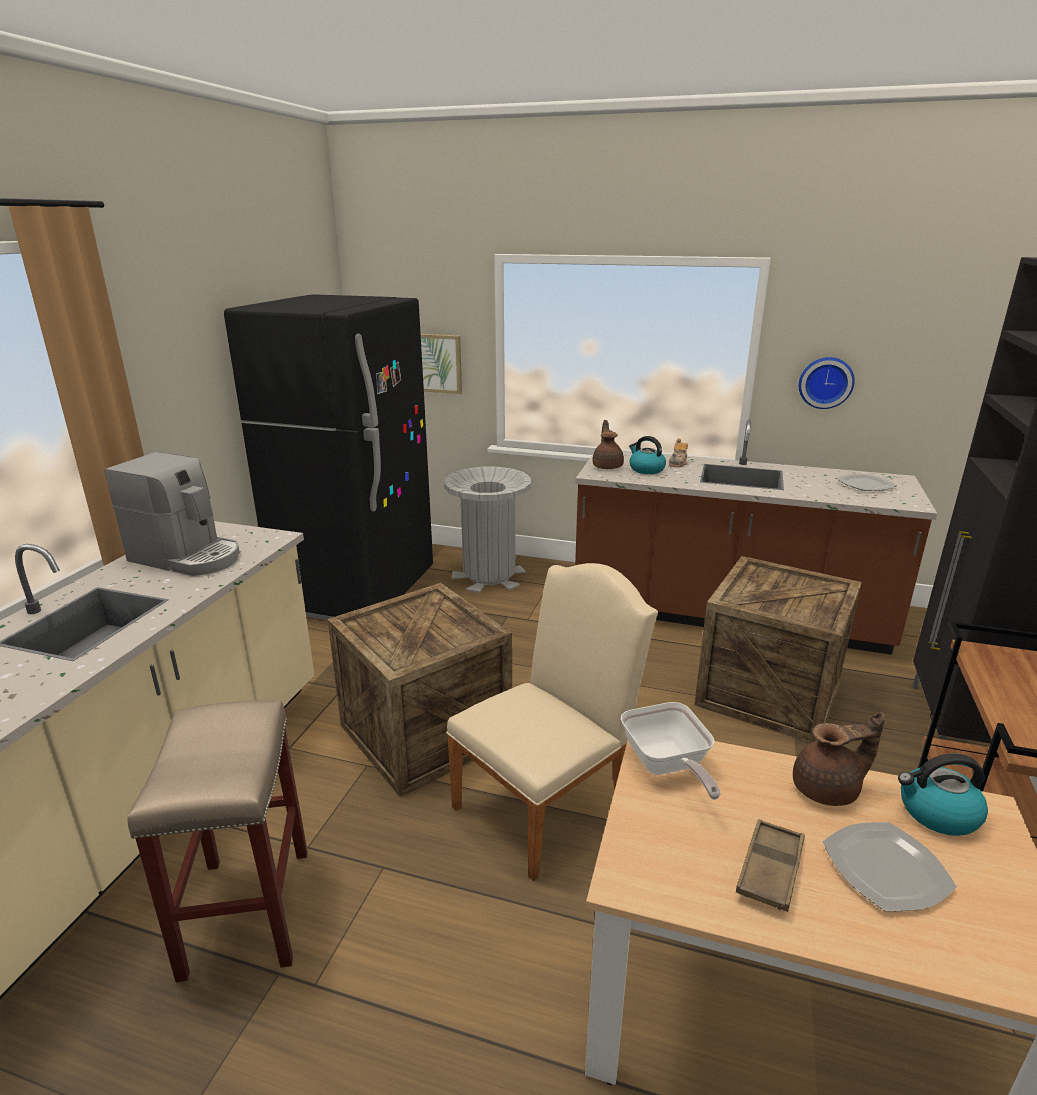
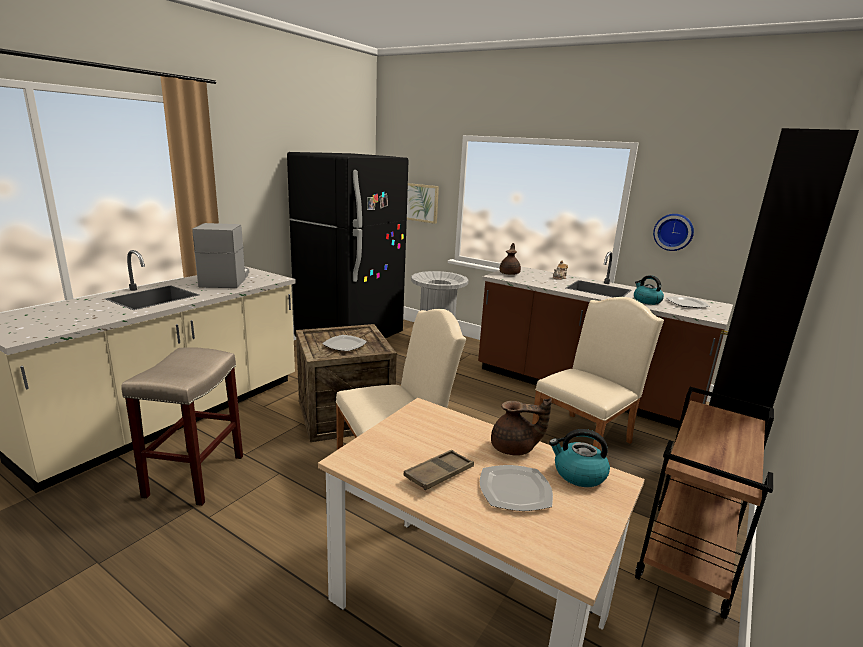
camera: 15 degrees right, 5 degrees down
coffee machine [105,452,239,576] -> coffee machine turned 135 degrees counterclockwise [192,223,249,288]
frying pan [620,702,721,800] -> none
kettle [629,436,666,474] -> kettle moved to [634,275,664,305]
crate [694,556,862,743] -> beige chair [532,297,664,450]
none -> plate [323,335,367,351]

